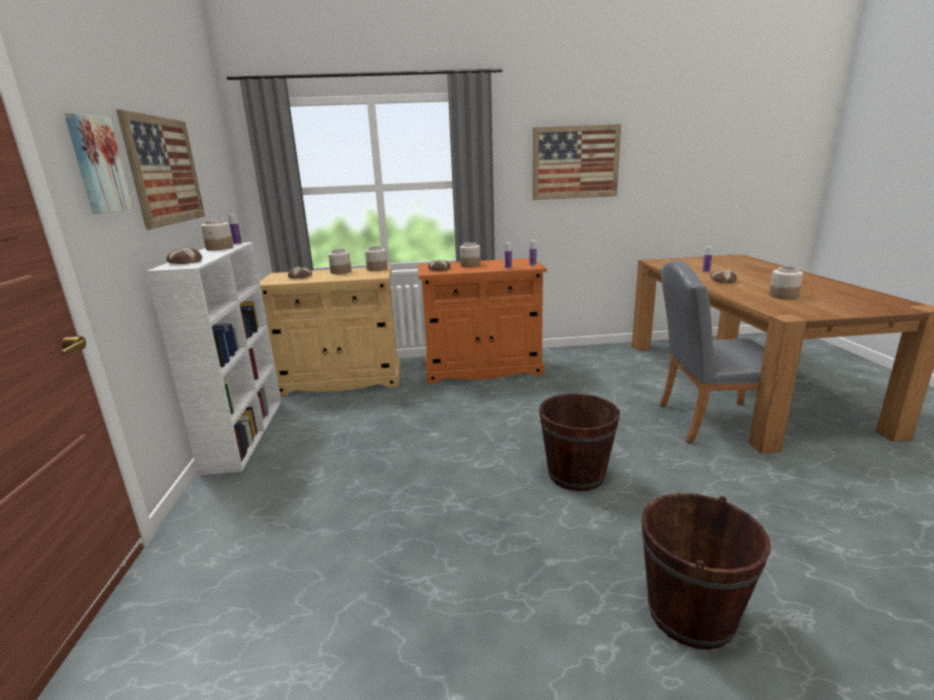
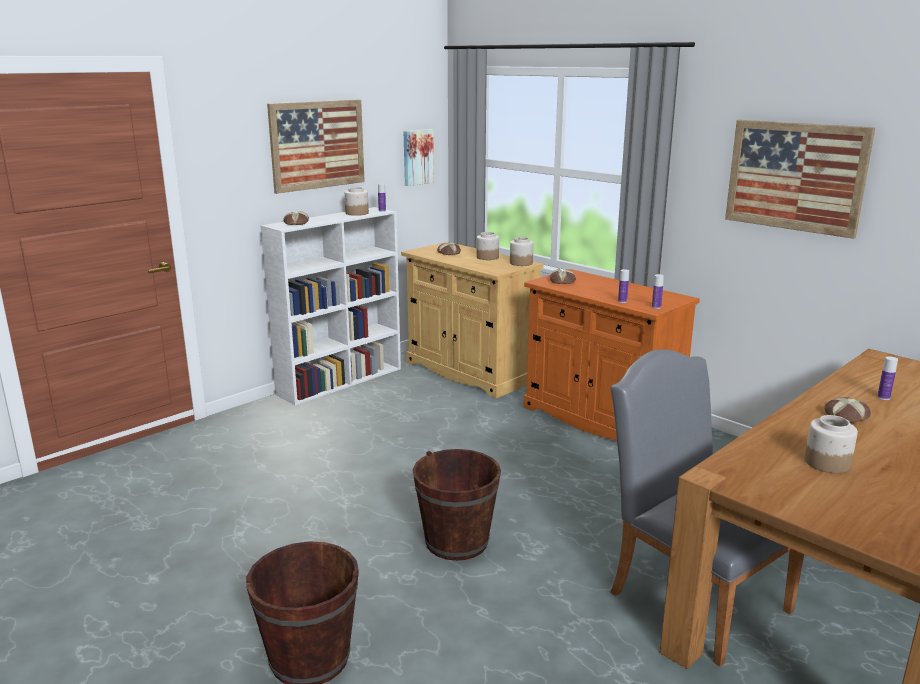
camera: 50 degrees right, 0 degrees up
picture [64,113,133,214] -> picture moved to [404,129,434,186]
jar [460,242,481,267] -> none

